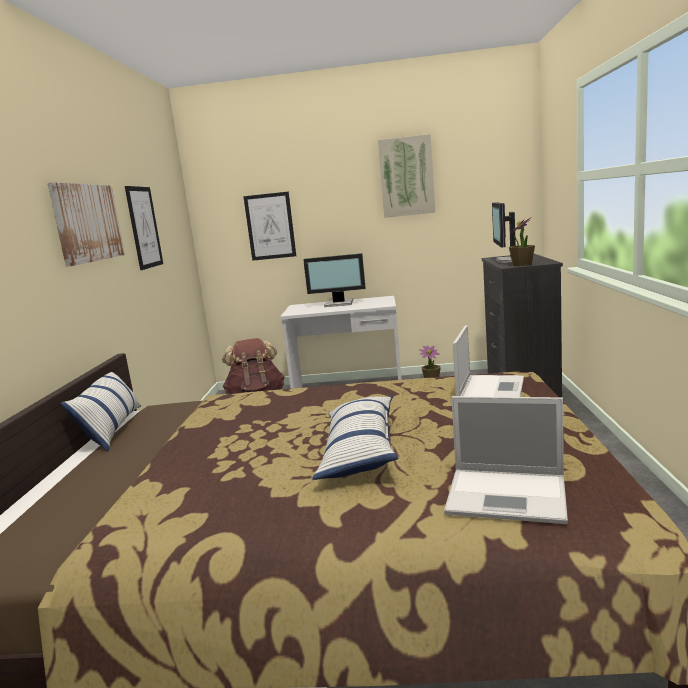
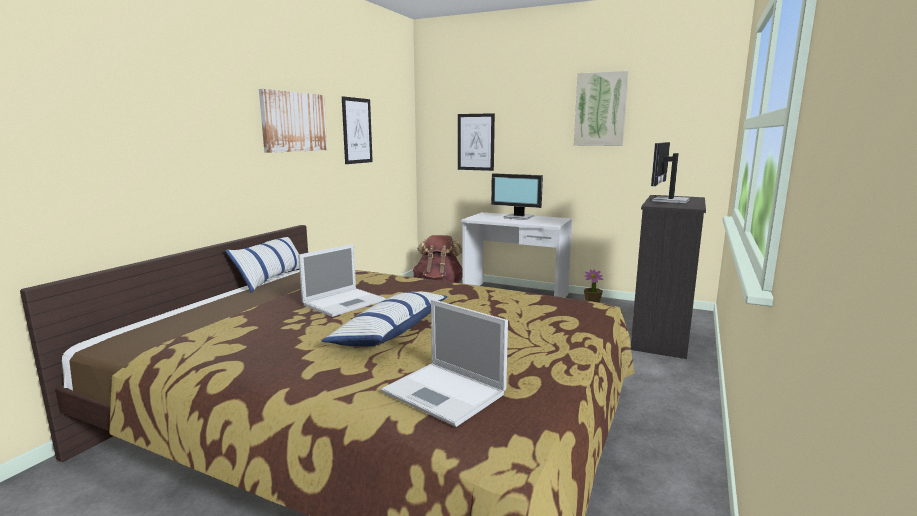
camera: 20 degrees right, 0 degrees up
laptop [453,325,524,397] -> laptop moved to [298,244,386,317]
potted plant [509,217,535,266] -> none

